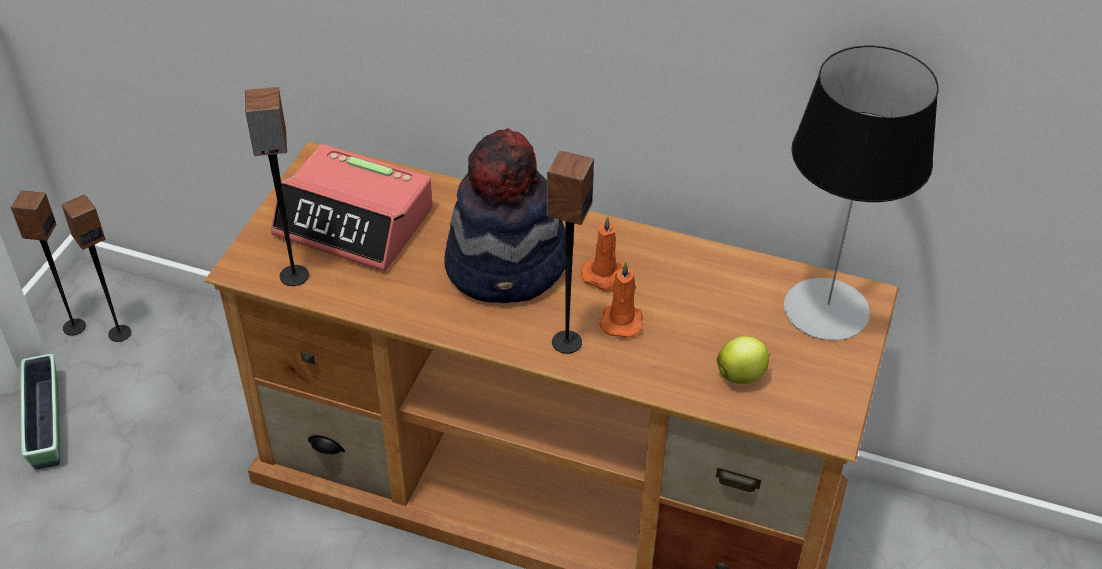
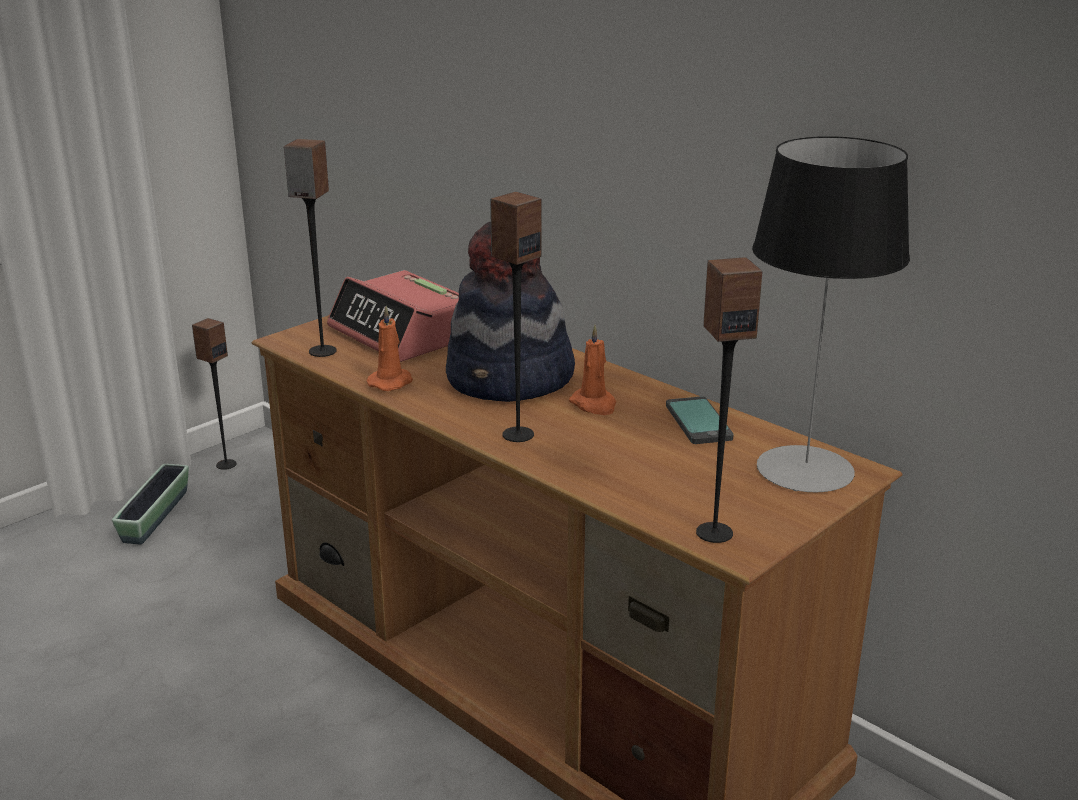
camera: 25 degrees right, 20 degrees down
speaker [61,194,131,342] -> speaker moved to [696,257,762,543]
orange candle [599,261,643,338] -> orange candle moved to [367,306,413,391]
apple [717,336,771,384] -> none
none -> phone [666,396,734,444]

